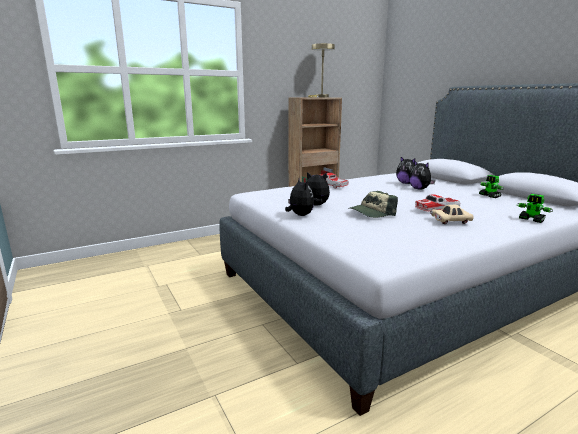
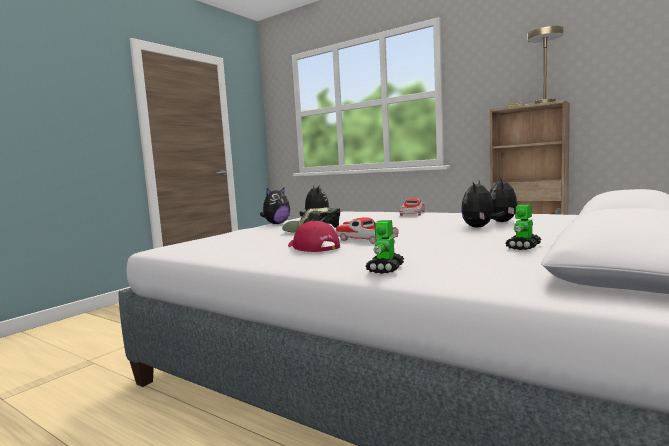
camera: 65 degrees right, 10 degrees down
beige toy car [430,205,474,224] -> red cap [288,221,340,252]

